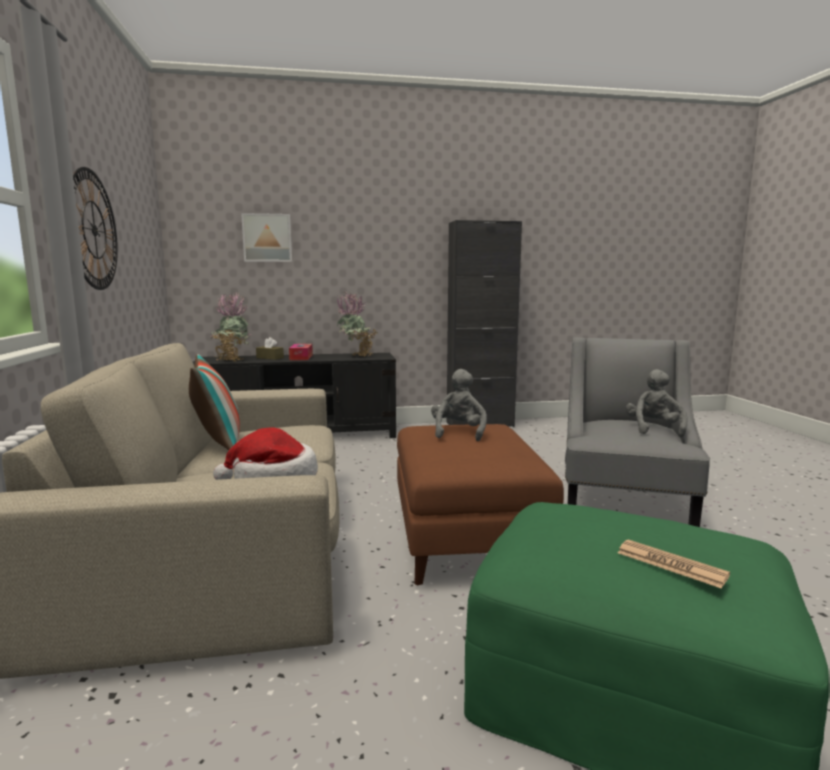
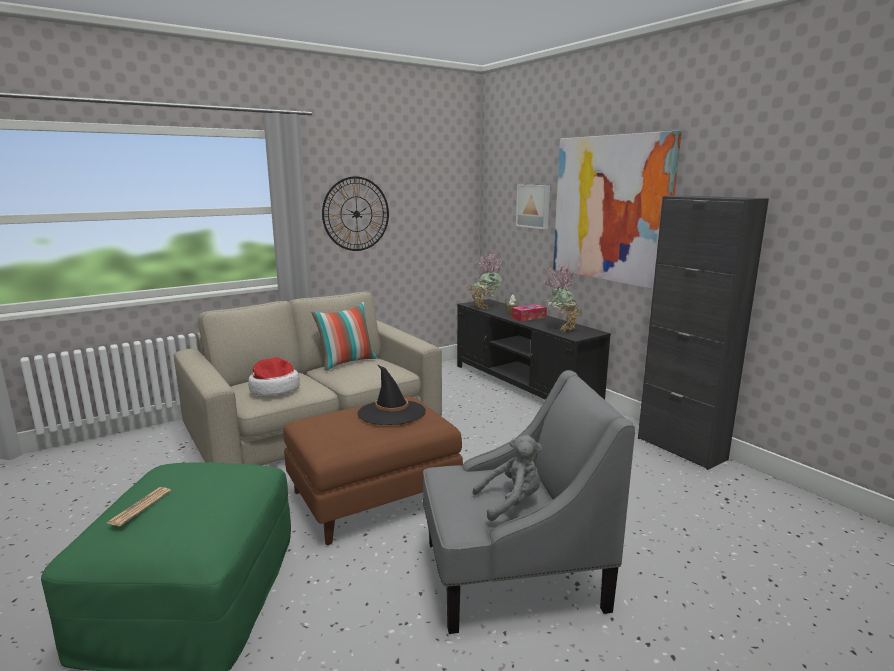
camera: 65 degrees right, 5 degrees up
grey plush toy [431,369,487,442] -> black hat [357,365,426,425]
none -> picture [553,130,682,289]

